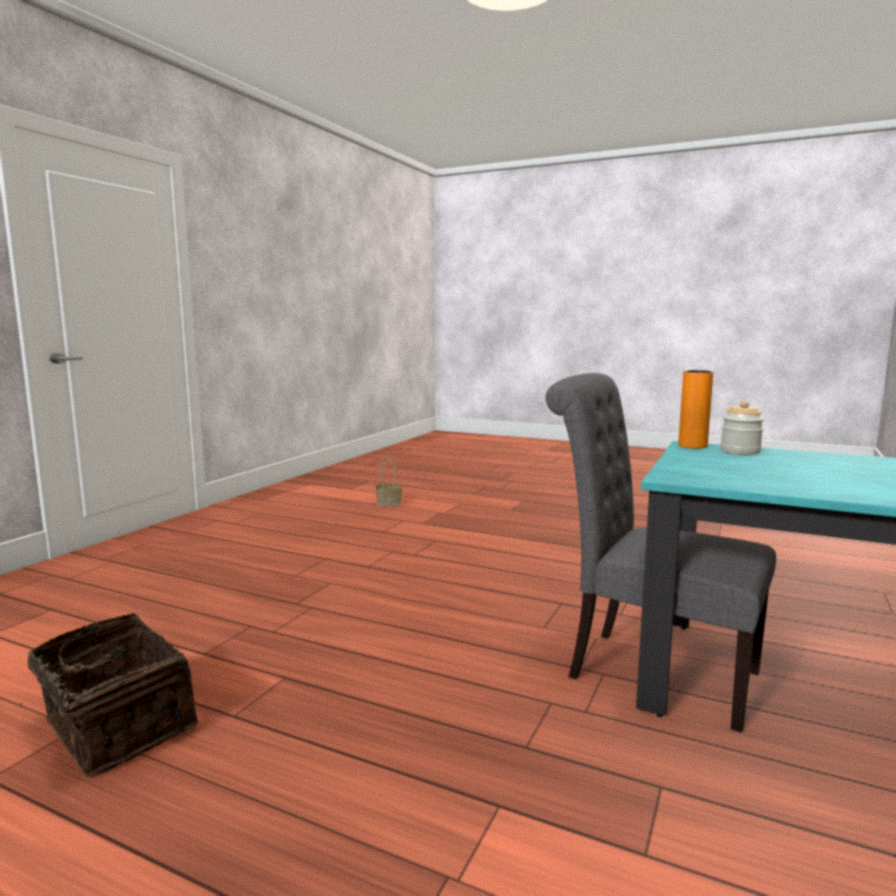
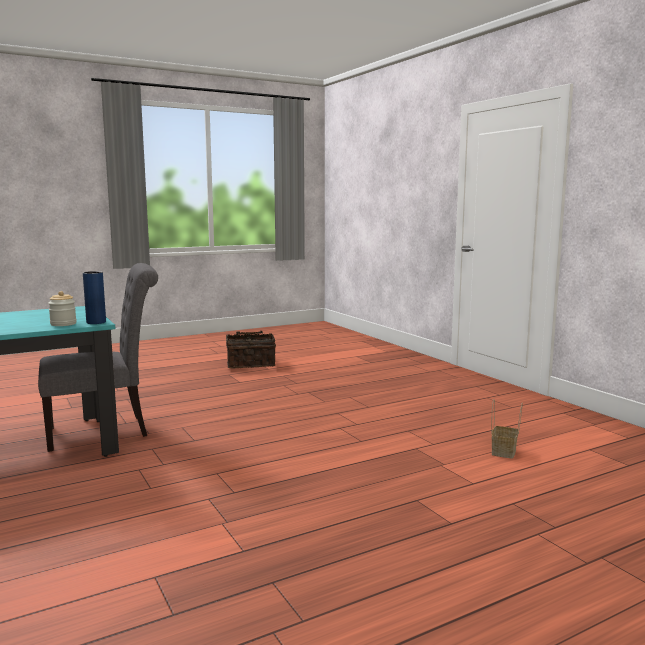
camera: 125 degrees right, 0 degrees up
orange vase [678,370,713,448] -> blue vase [83,271,106,324]

